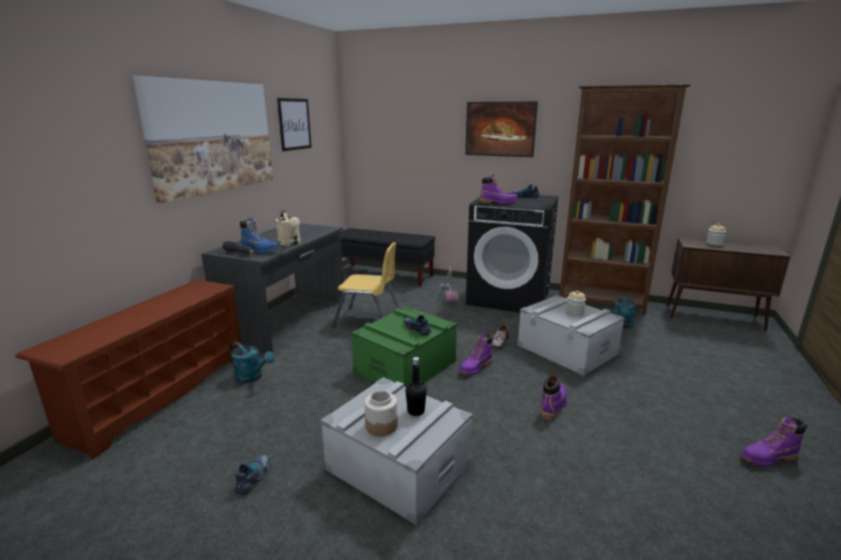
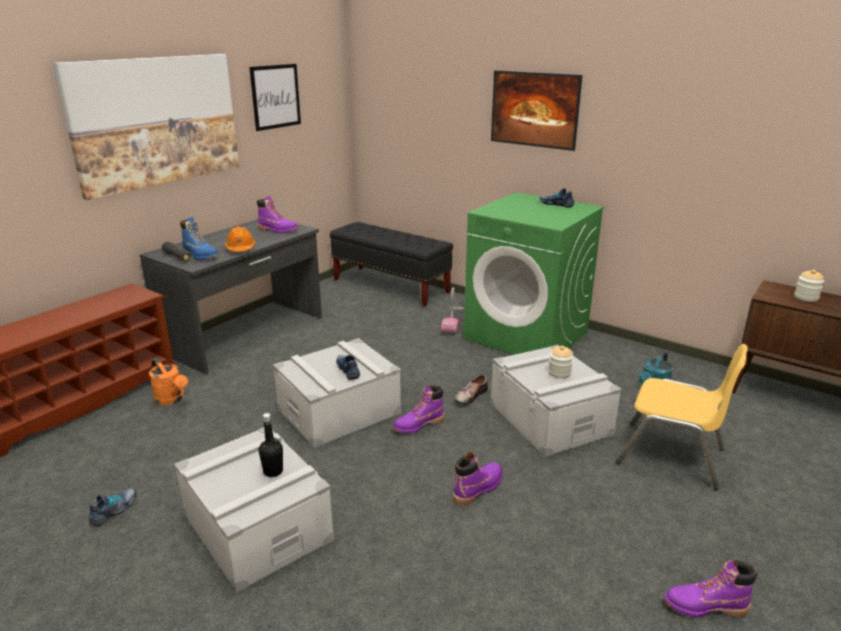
camera: 15 degrees right, 5 degrees up
turquoise watering can [229,341,275,383] -> orange watering can [149,358,188,405]
beige watering can [276,210,301,246] -> orange hard hat [225,226,255,252]
yellow chair [333,242,401,327] -> yellow chair moved to [616,344,748,490]
green storage box [351,306,457,387] -> grey storage box [273,338,401,448]
jar [364,391,398,436] -> none
black washing machine [466,193,559,312] -> green washing machine [464,192,604,355]
purple boot [480,174,519,204] -> purple boot moved to [257,196,299,233]
brown bookcase [559,84,691,315] -> none

